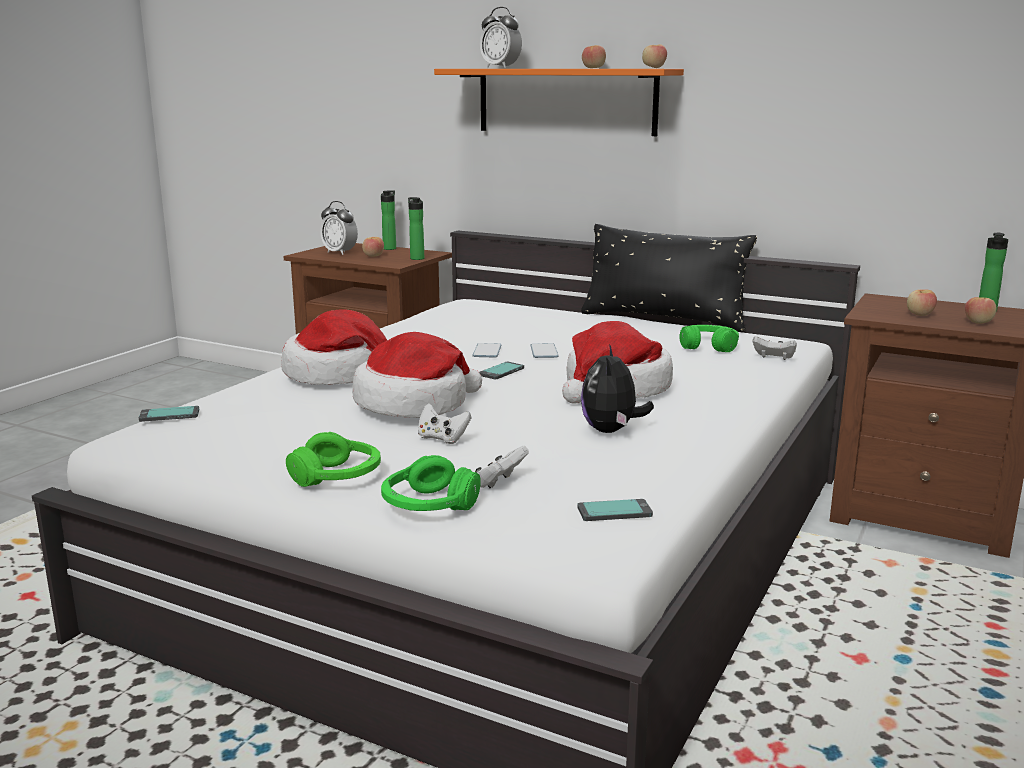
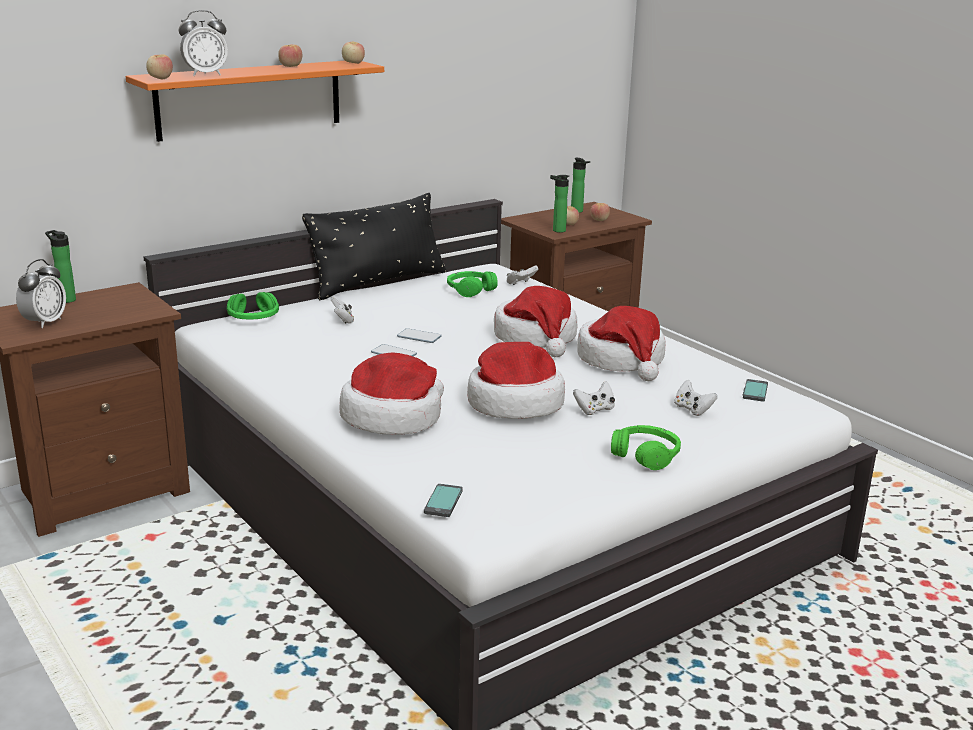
camera: 65 degrees left, 5 degrees up
alarm clock [320,201,358,255] -> alarm clock turned 45 degrees counterclockwise [16,259,66,328]
apple [362,237,384,257] -> apple moved to [146,54,173,79]
green headphones [381,455,481,511] -> green headphones moved to [227,292,279,320]
bottle [408,197,424,260] -> bottle moved to [550,175,569,233]
phone [479,362,524,379] -> none
plush toy [581,344,654,433] -> hat [577,306,666,381]
none -> white game controller [331,297,354,324]

